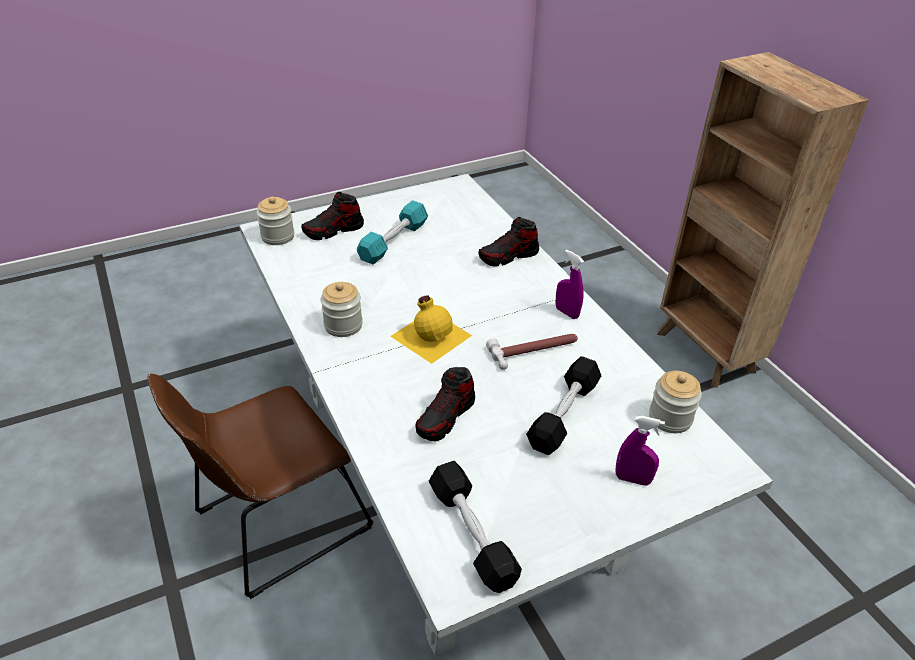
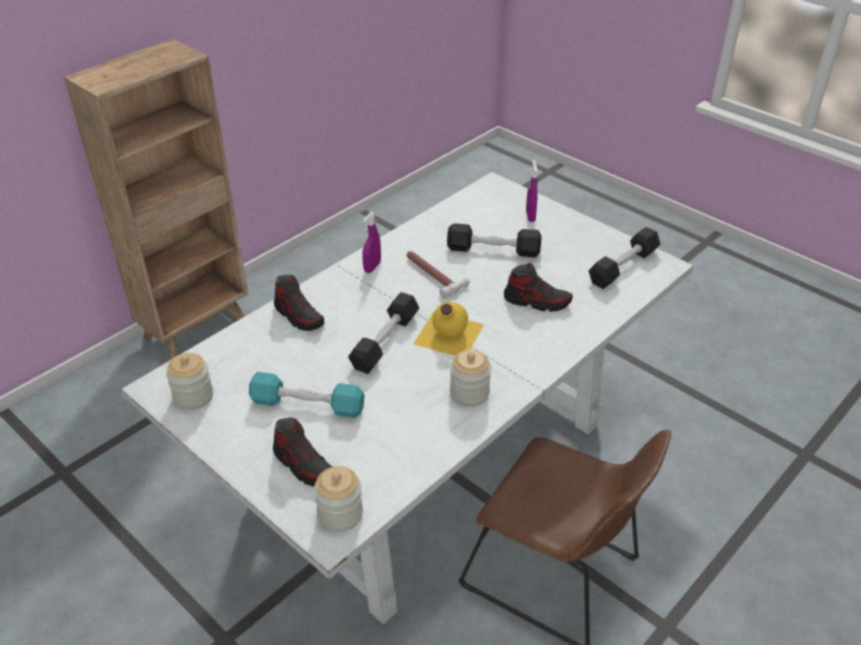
camera: 110 degrees left, 0 degrees up
jar [649,371,702,433] -> jar moved to [166,353,213,410]
none -> black dumbbell [348,292,419,374]

